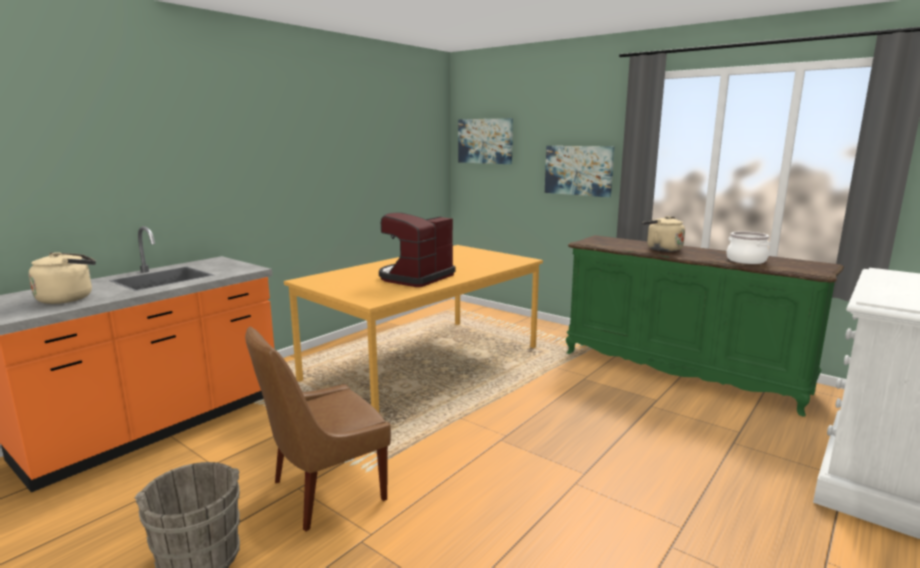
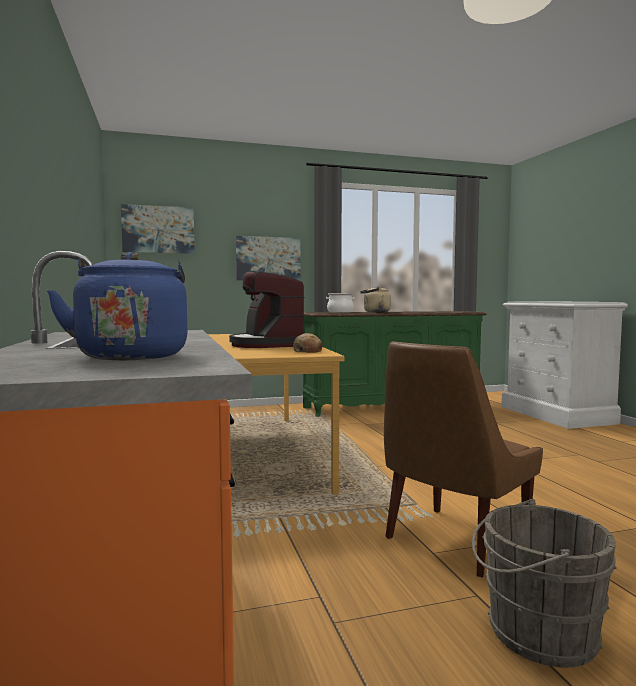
camera: 55 degrees left, 10 degrees down
beige kettle [29,252,96,304] -> blue kettle [47,252,187,360]
brown chair [245,327,391,532] -> brown chair turned 45 degrees clockwise [384,341,543,578]
cooking pot [726,232,770,264] -> cooking pot moved to [326,293,355,313]
none -> bread [293,333,322,353]

